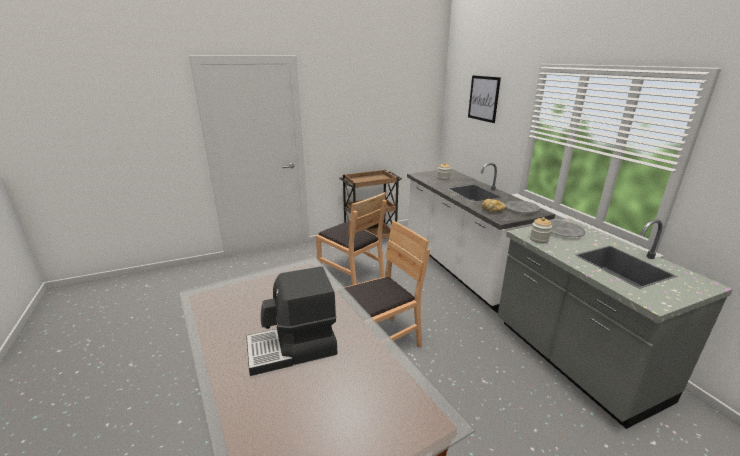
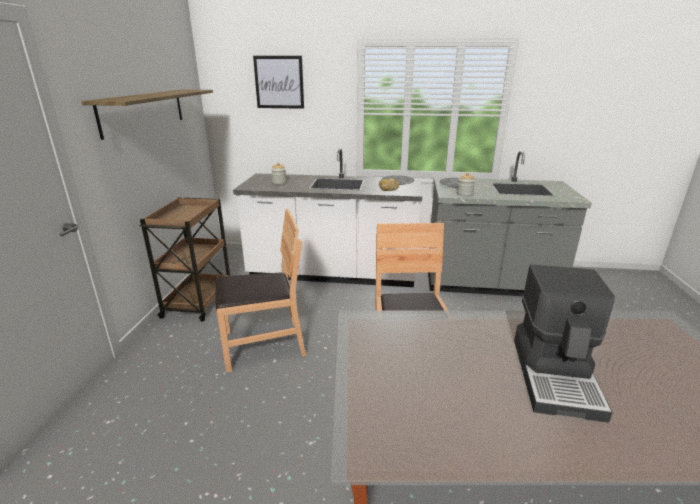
camera: 60 degrees left, 0 degrees up
none -> shelf [81,90,213,140]

